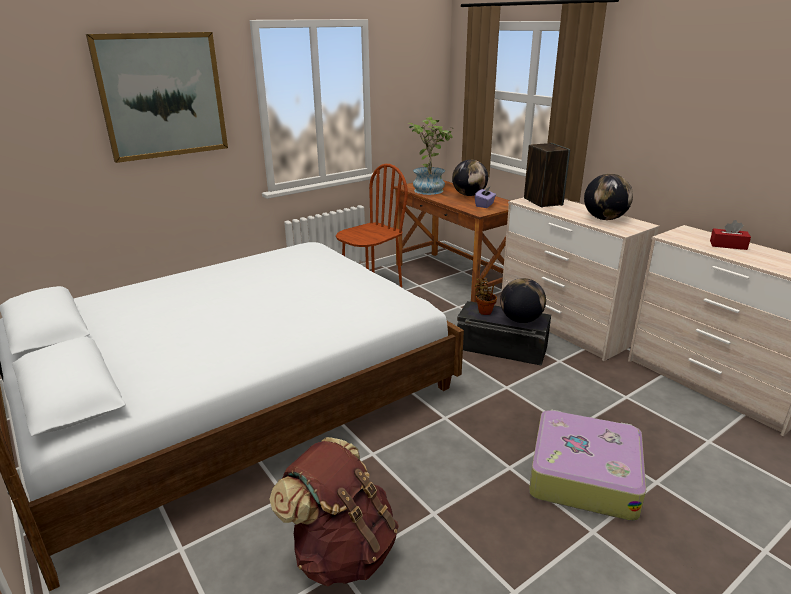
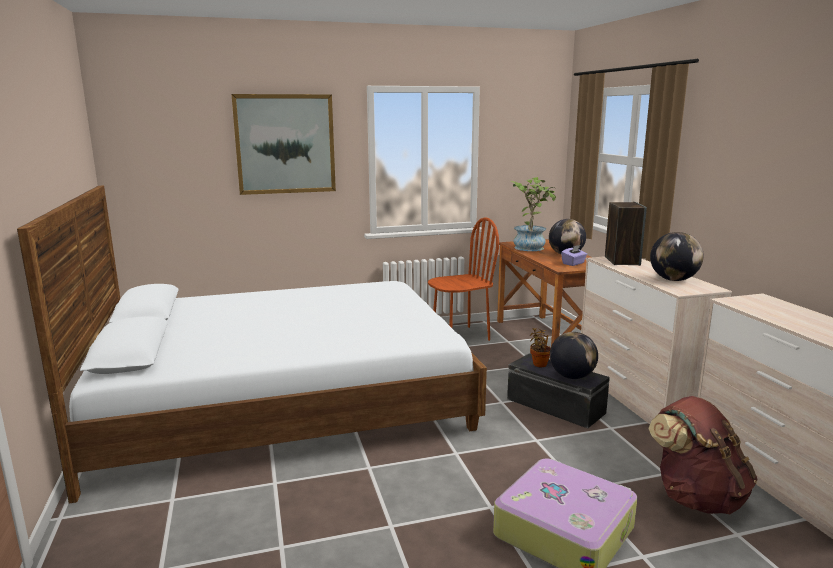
camera: 20 degrees right, 10 degrees down
brown backpack [269,437,399,587] -> brown backpack moved to [648,396,758,514]
red tissue box [710,220,751,250] -> none

